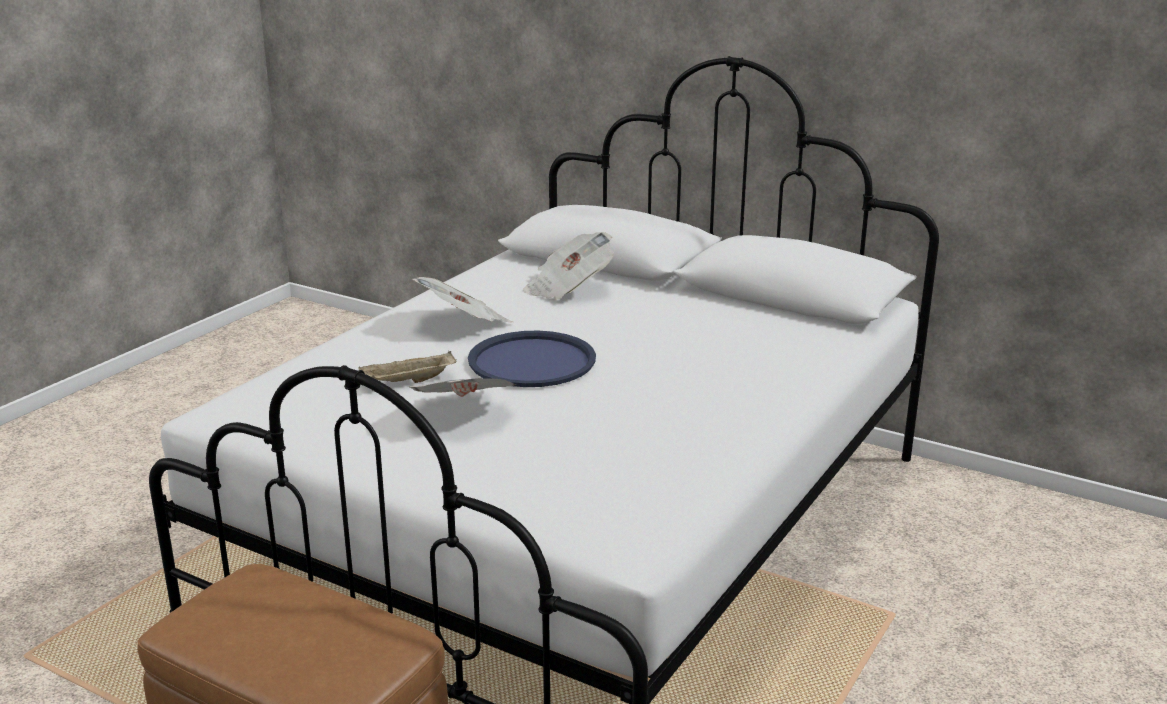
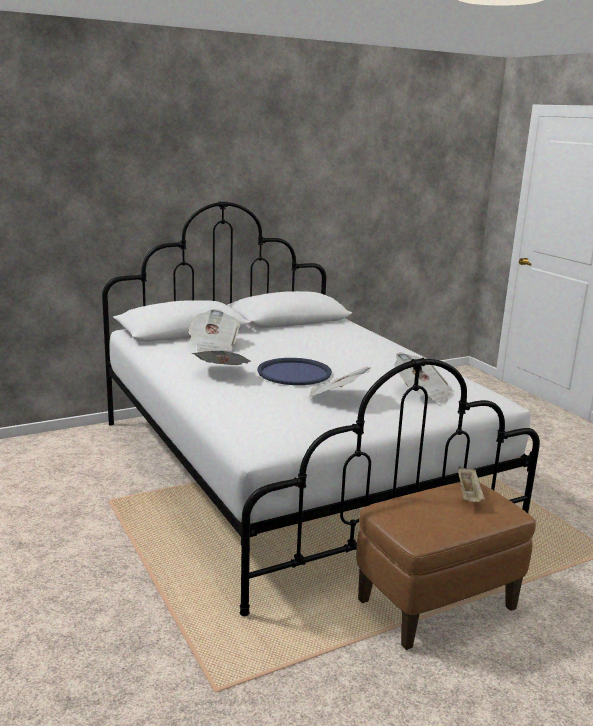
camera: 60 degrees left, 5 degrees down
beige tray [359,351,456,383] -> beige tray moved to [458,466,485,502]
none -> newspaper [394,352,453,405]

